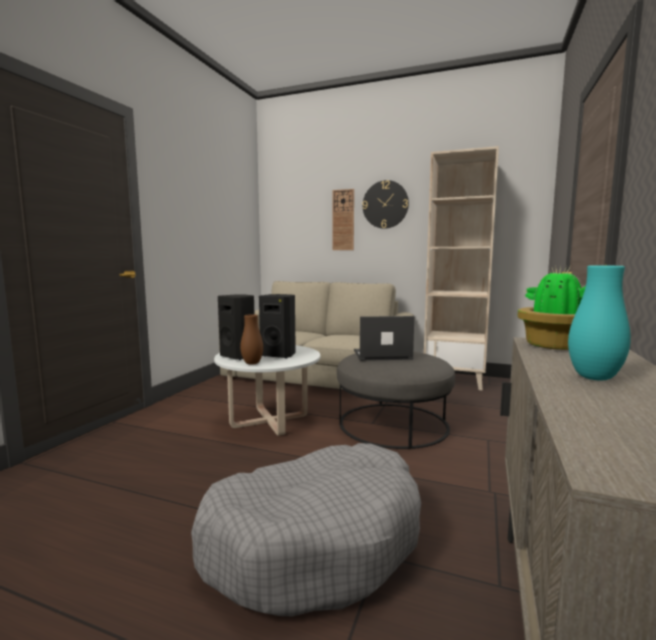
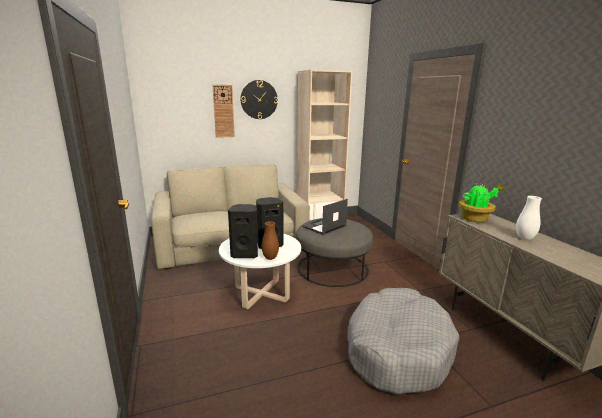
camera: 40 degrees left, 10 degrees up
turquoise vase [568,265,631,381] -> white vase [516,196,542,240]

